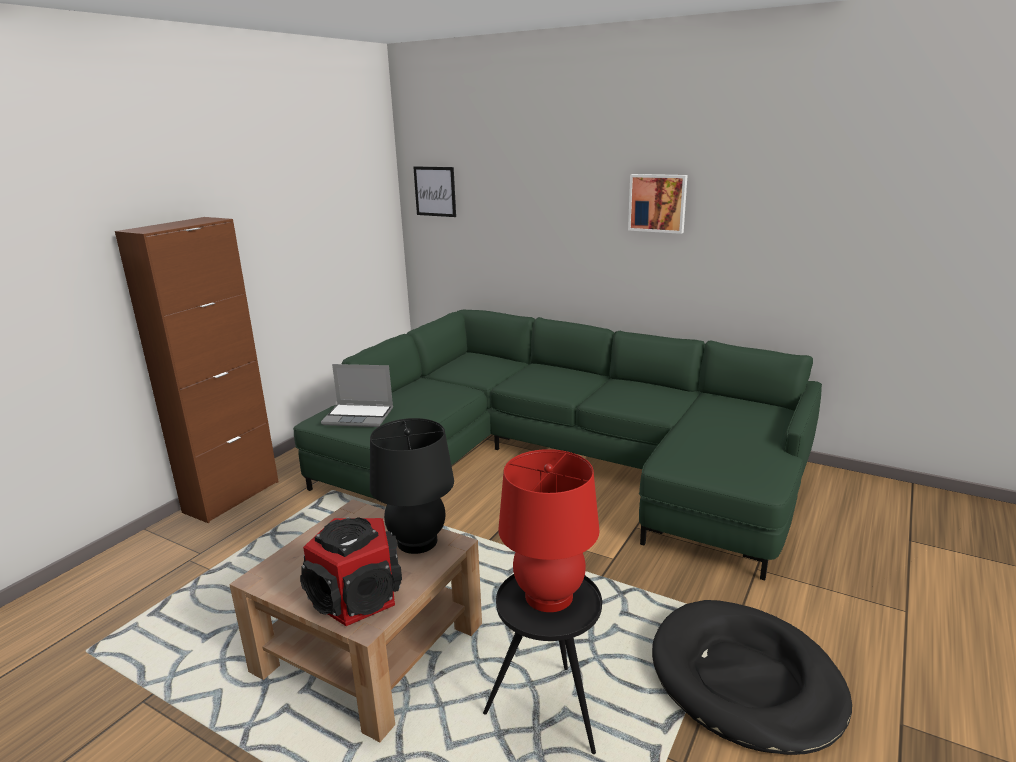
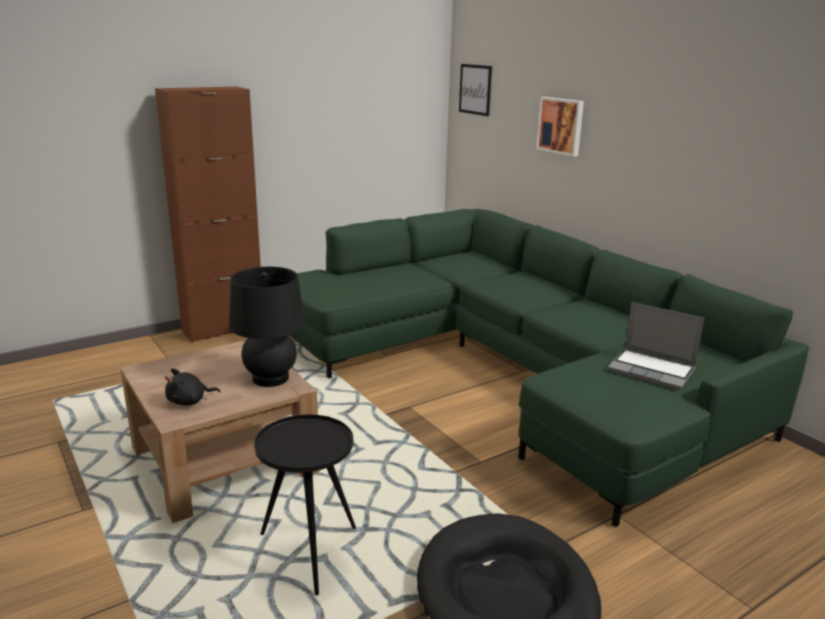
camera: 25 degrees right, 0 degrees up
speaker [300,517,402,626] -> black plush toy [165,368,220,406]
laptop [321,364,393,427] -> laptop moved to [608,302,705,390]
red table lamp [498,449,599,612] -> none
picture [628,174,688,234] -> picture moved to [536,97,584,157]

